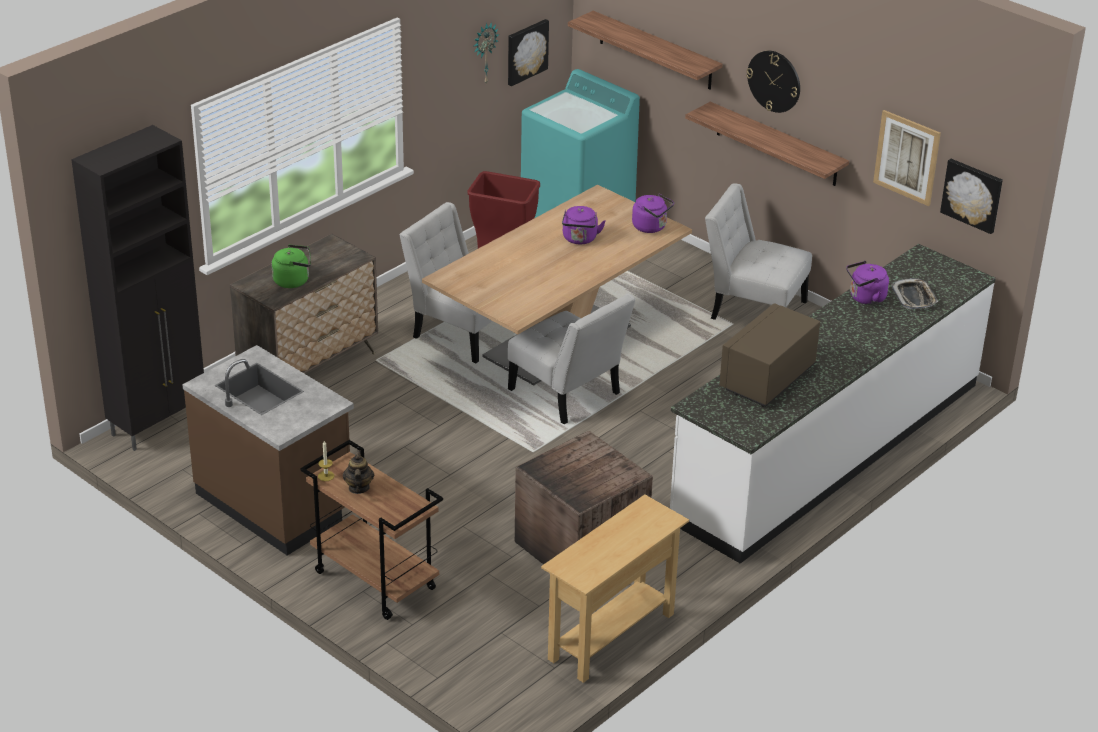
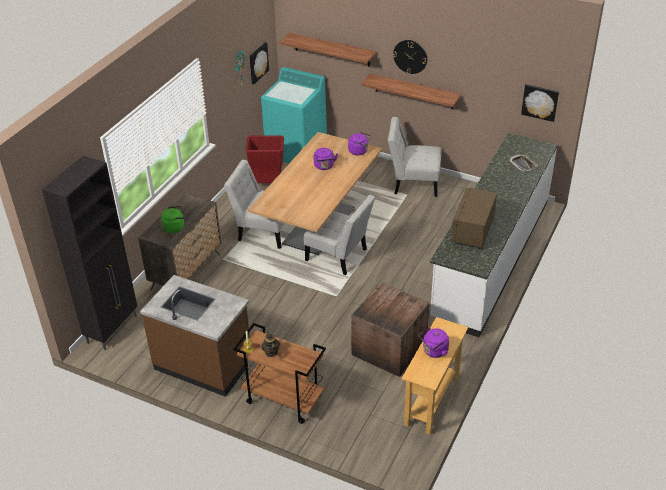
camera: 15 degrees left, 5 degrees up
purple kettle [846,261,889,305] -> purple kettle moved to [419,328,449,358]
picture [873,110,941,206] -> none

